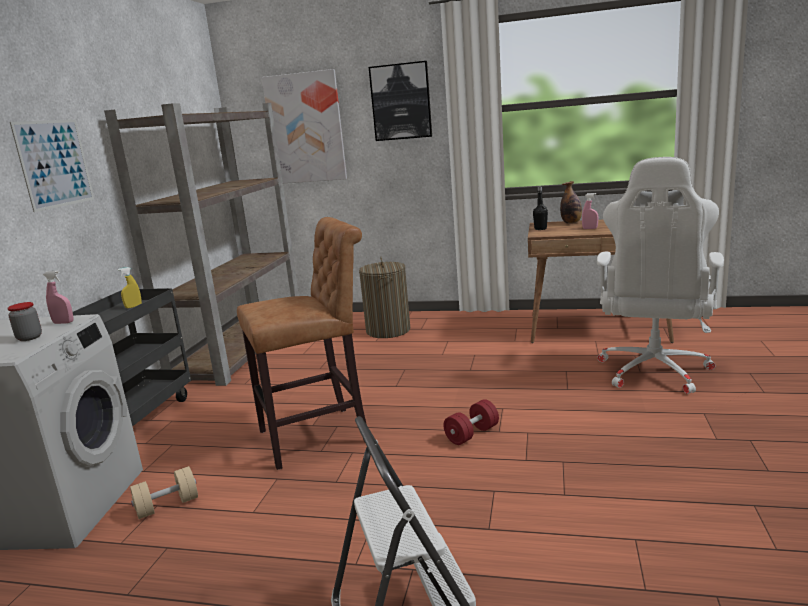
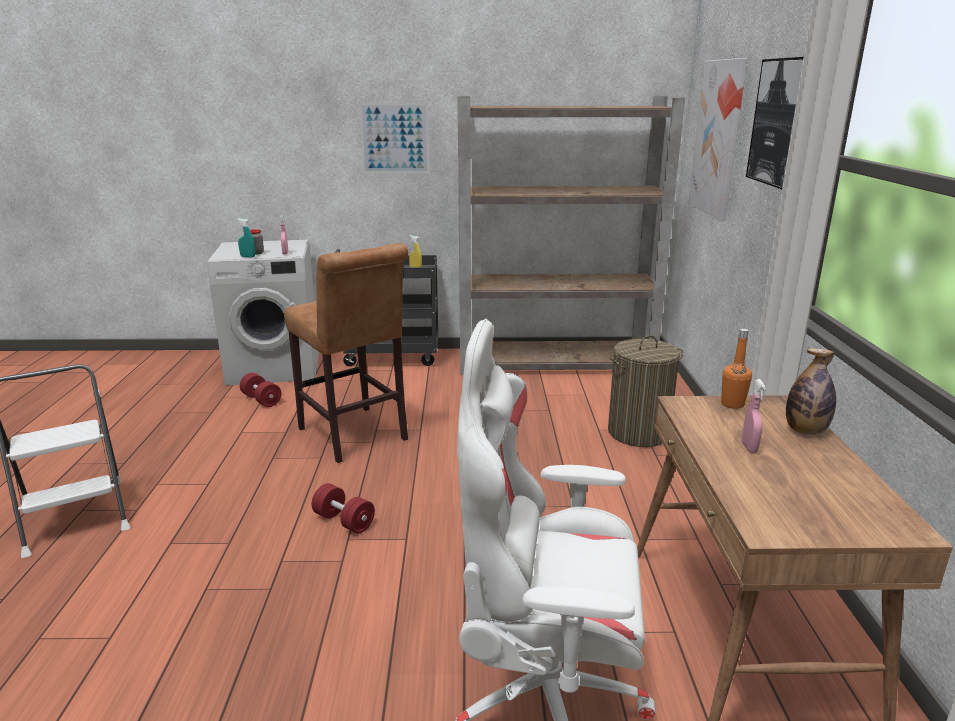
camera: 75 degrees right, 5 degrees up
beige dumbbell [130,466,198,519] -> red dumbbell [240,373,281,407]
black bottle [533,186,548,230] -> orange bottle [721,329,752,409]
none -> turquoise spray bottle [237,218,255,257]

